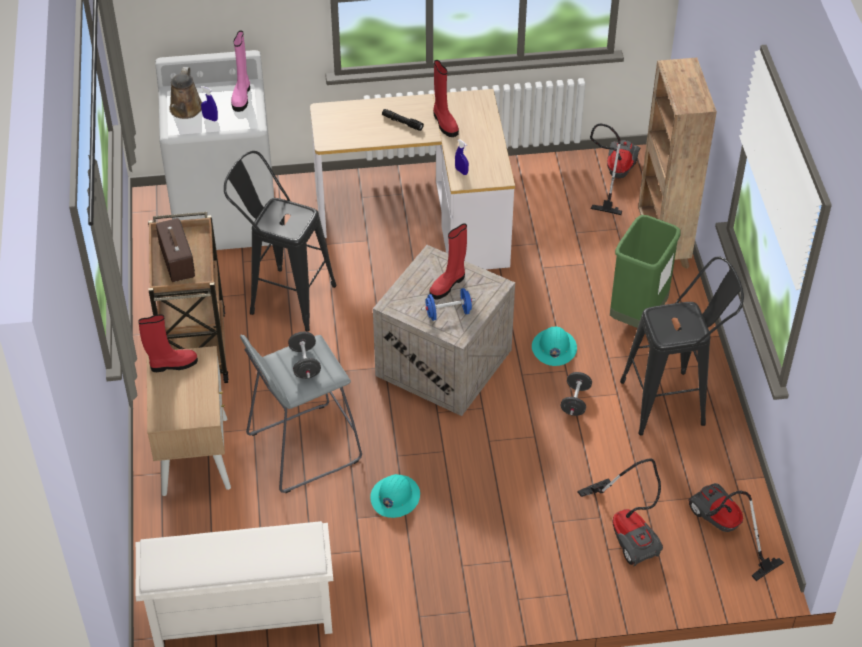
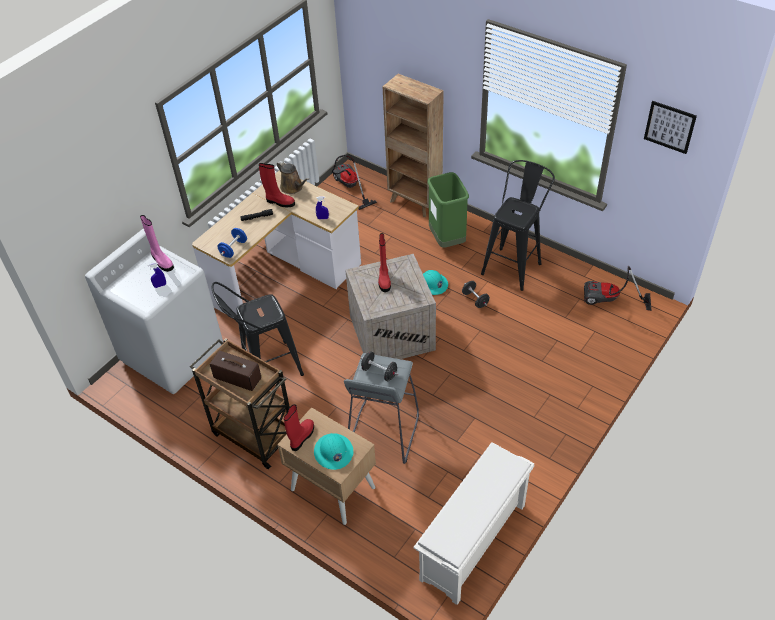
camera: 45 degrees left, 0 degrees up
brown watering can [169,67,202,119] -> brown watering can moved to [277,161,309,194]
turquoise hard hat [370,474,420,518] -> turquoise hard hat moved to [314,433,353,470]
blue dumbbell [421,288,476,321] -> blue dumbbell moved to [218,228,247,258]
vacuum cleaner [578,458,663,567] -> none
none -> picture [644,101,697,154]

